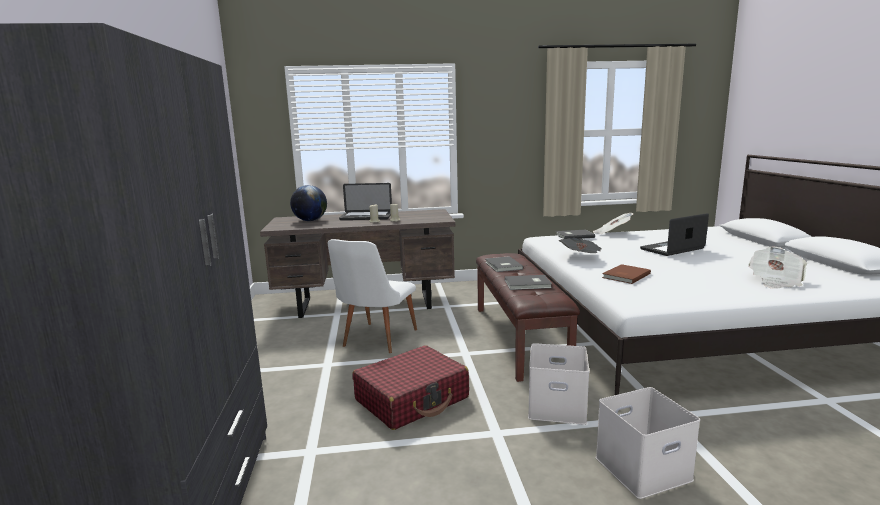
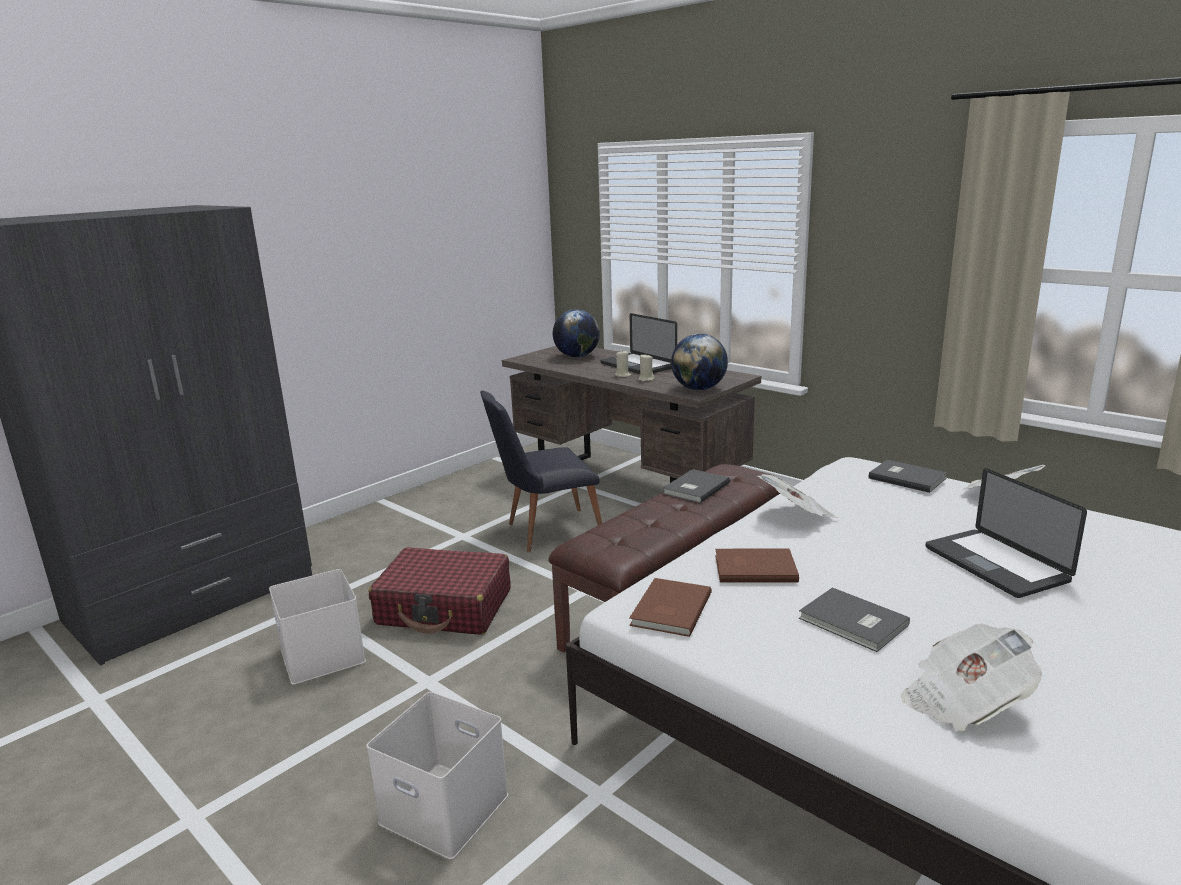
camera: 50 degrees right, 5 degrees up
white chair [327,239,417,353] -> black chair [480,391,602,552]
grey book [505,275,552,290] -> grey book moved to [799,587,910,652]
white storage box [528,343,589,425] -> white storage box moved to [269,569,366,685]
laptop [640,213,709,256] -> laptop turned 135 degrees counterclockwise [926,468,1087,598]
none -> brown book [629,578,712,637]
none -> globe [671,334,728,390]

